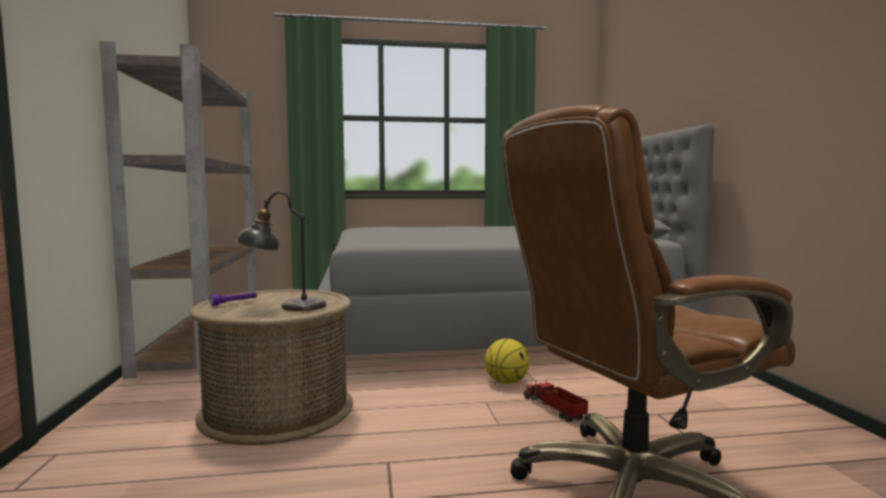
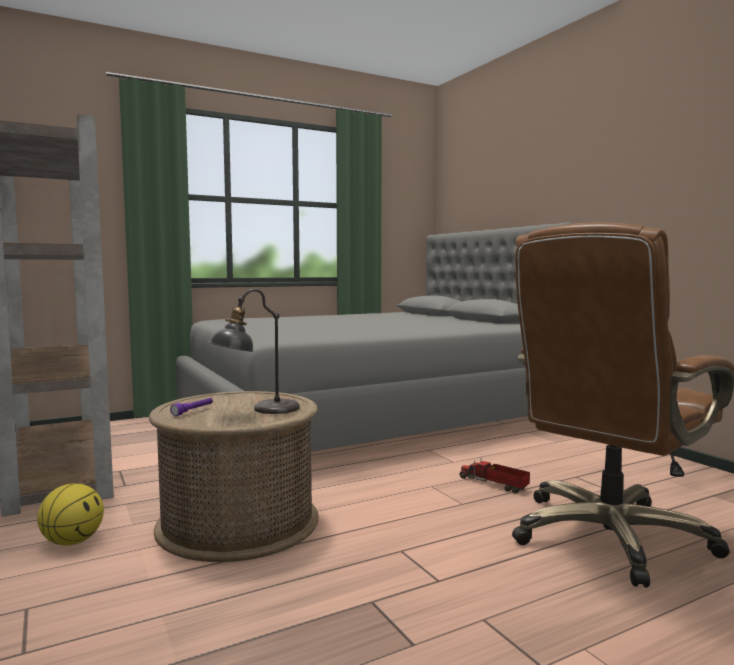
camera: 20 degrees left, 0 degrees up
basketball [485,338,530,384] -> basketball moved to [37,483,104,546]

